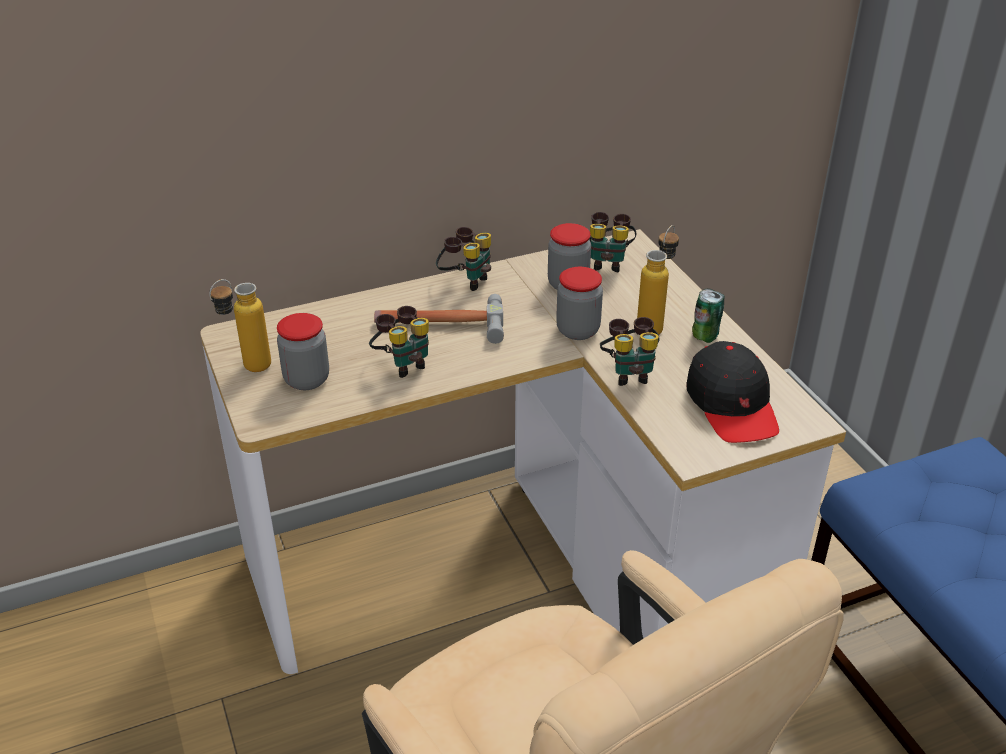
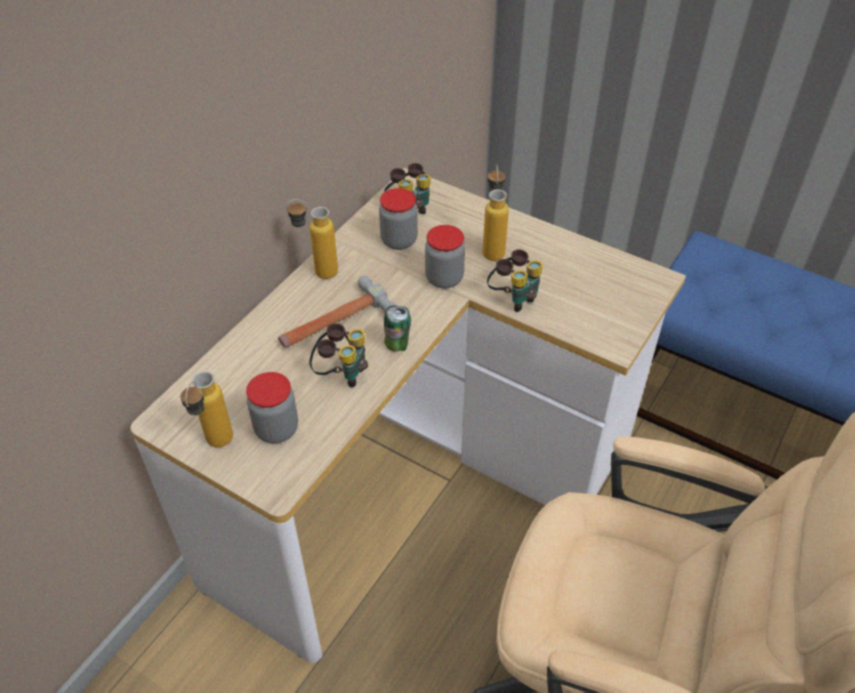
camera: 35 degrees left, 10 degrees up
binoculars [436,227,491,291] -> bottle [286,199,338,279]
black cap [686,341,779,443] -> none
can [692,288,725,343] -> can moved to [384,306,411,351]

